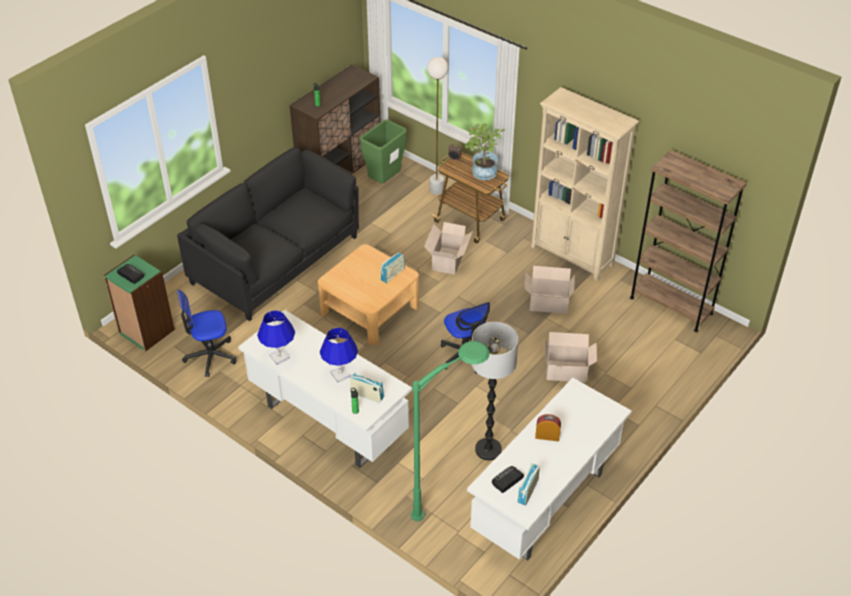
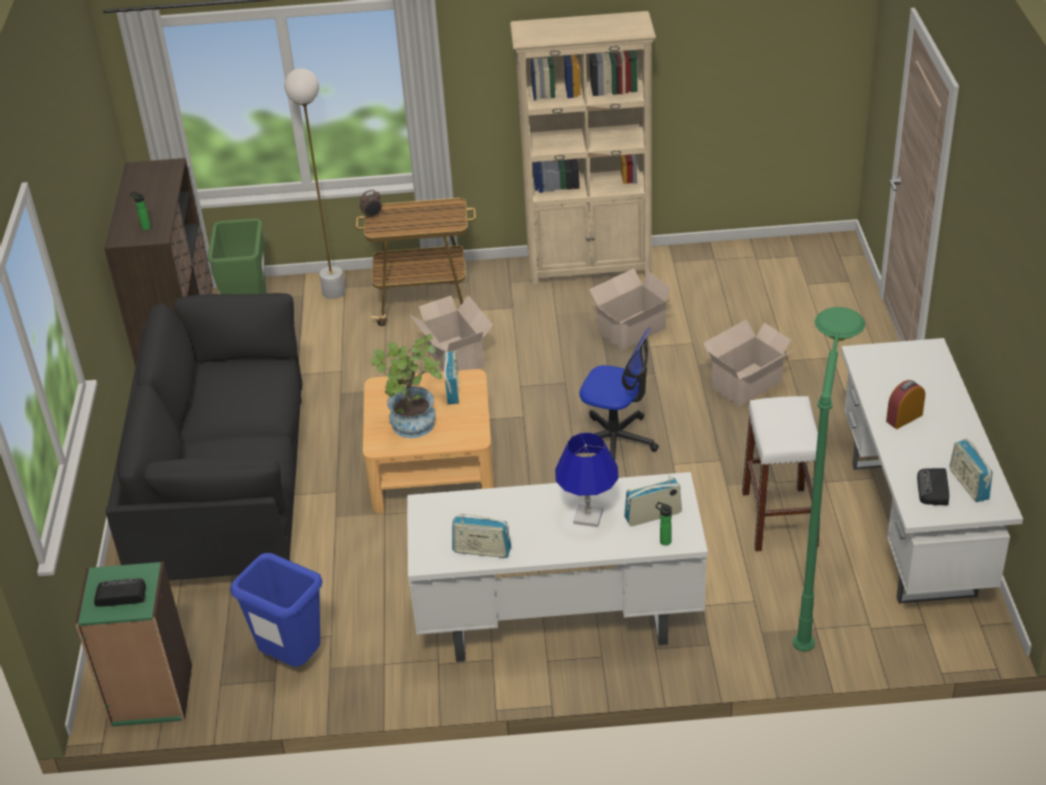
camera: 40 degrees left, 5 degrees down
office chair [177,290,236,377] -> blue trash can [230,553,323,667]
blue table lamp [257,310,295,365] -> radio [452,513,511,558]
potted plant [465,124,505,180] -> potted plant moved to [371,334,442,438]
floor lamp [471,322,518,461] -> white stool [742,396,821,551]
brown bookcase [630,150,747,332] -> none

